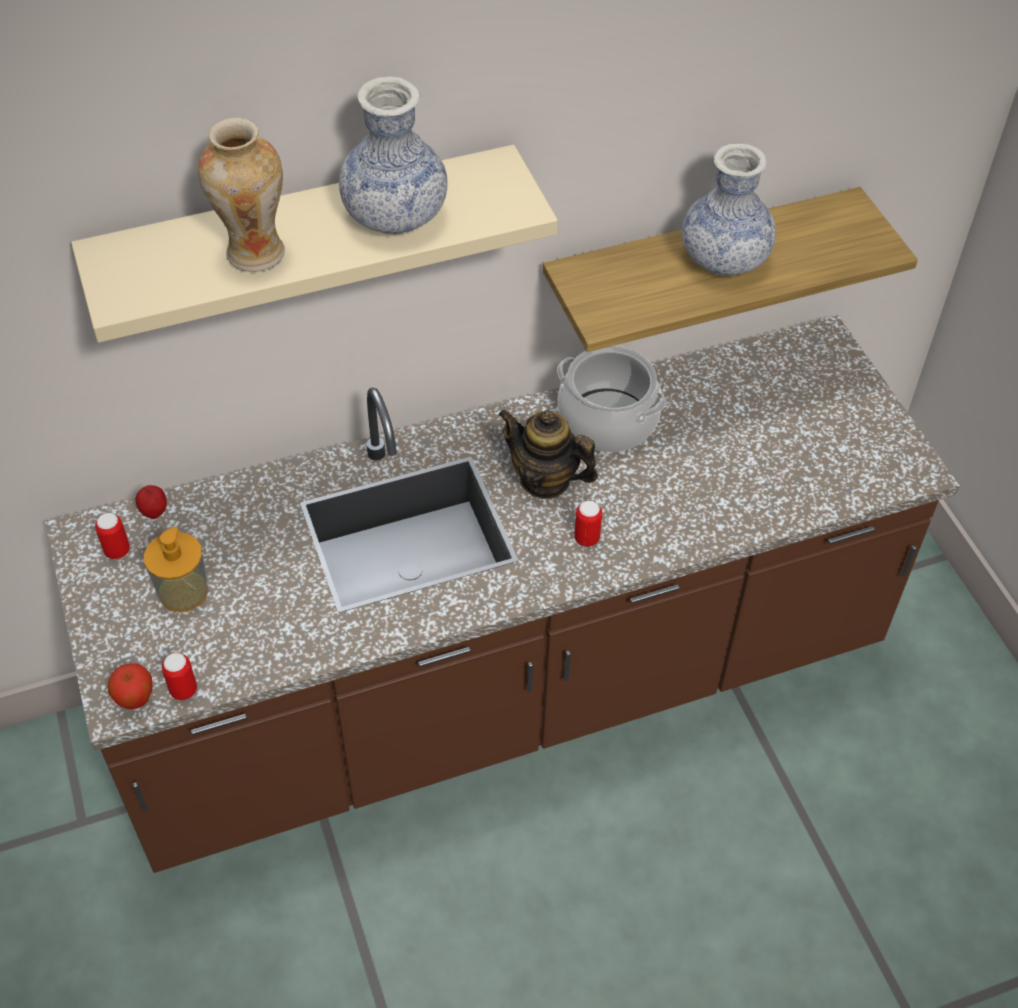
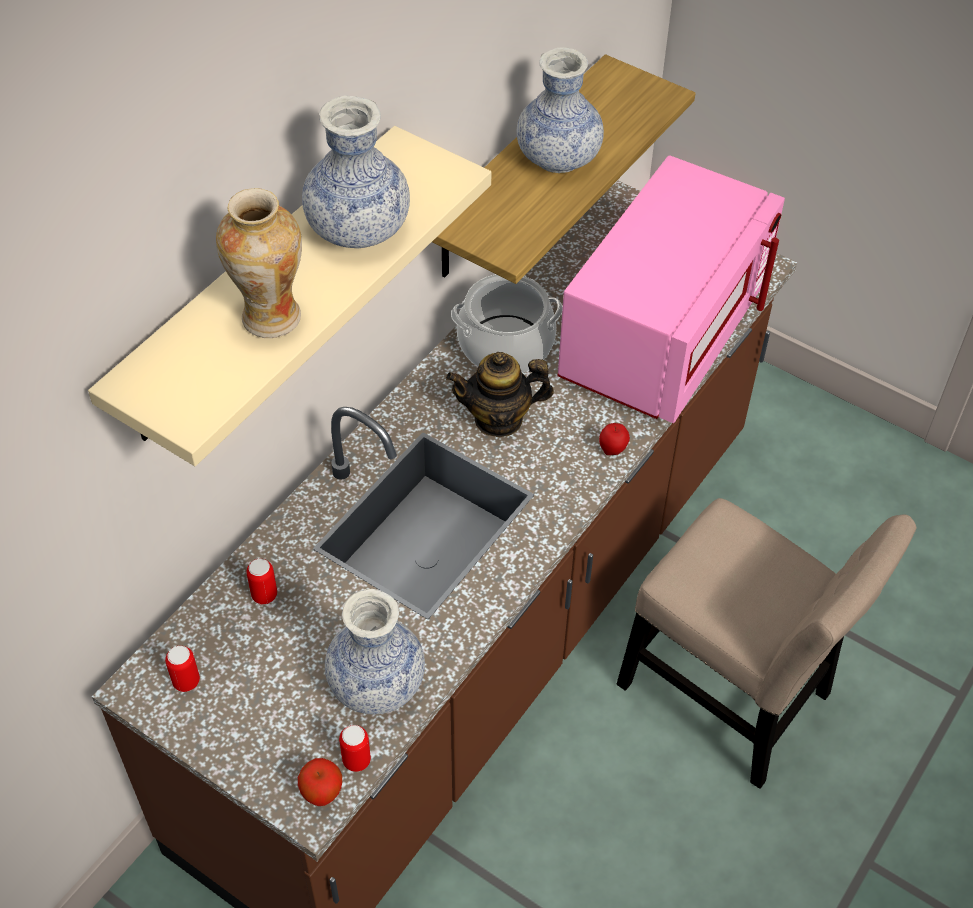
camera: 35 degrees left, 0 degrees up
apple [135,485,167,519] -> apple moved to [599,423,630,455]
soap dispenser [144,526,208,612] -> none
can [574,501,602,547] -> can moved to [246,559,277,605]
none -> vase [325,589,425,715]
none -> pink microwave [557,156,785,423]
none -> beige chair [617,498,916,789]

